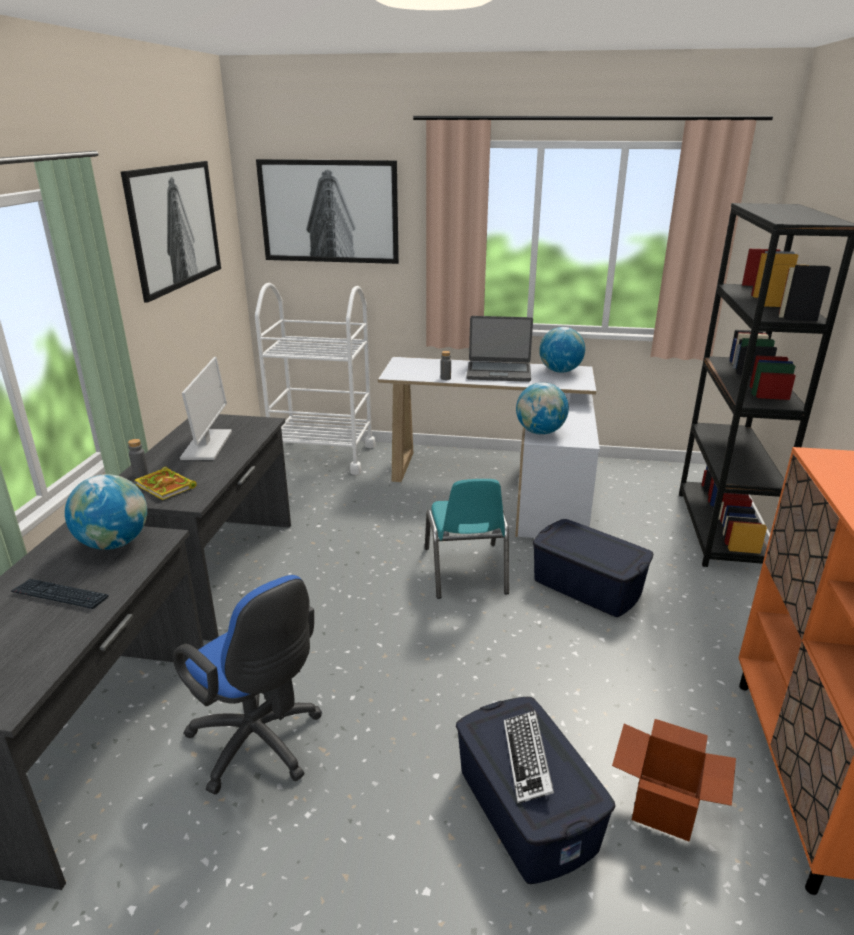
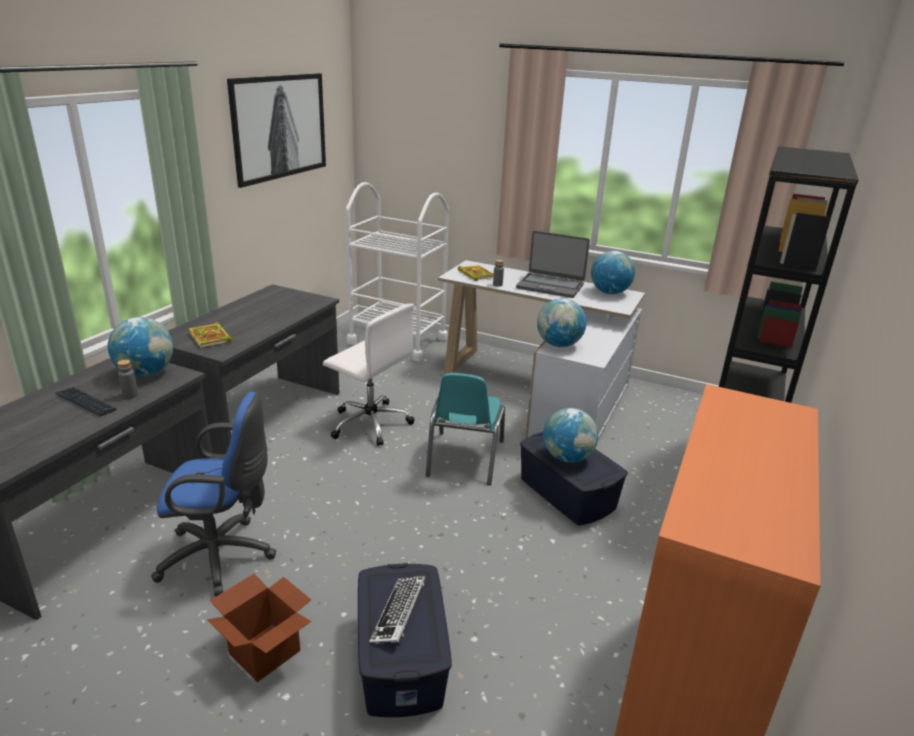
camera: 15 degrees right, 0 degrees up
grey bottle [128,439,148,478] -> grey bottle moved to [117,360,138,399]
blue office chair [173,575,322,794] -> blue office chair turned 60 degrees counterclockwise [151,392,276,596]
monitor [180,357,232,460] -> none
picture [256,159,399,264] -> none
cardboard box [612,719,736,841] -> cardboard box moved to [207,574,311,682]
none -> white office chair [323,303,414,446]
none -> book [458,265,494,281]
none -> globe [543,408,598,463]

